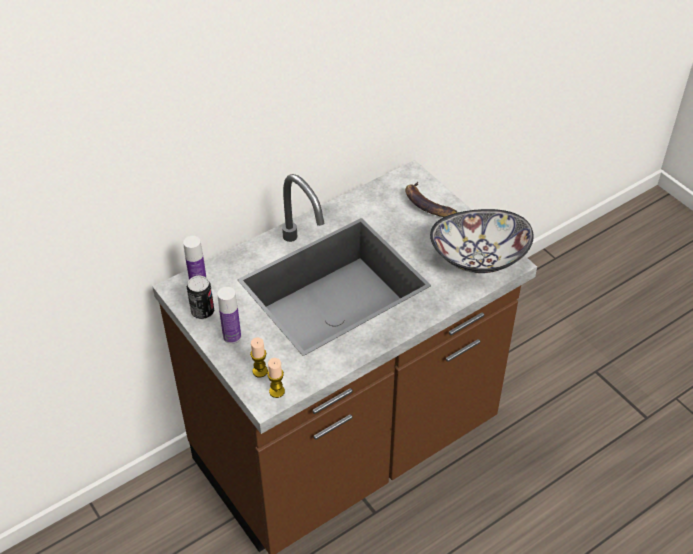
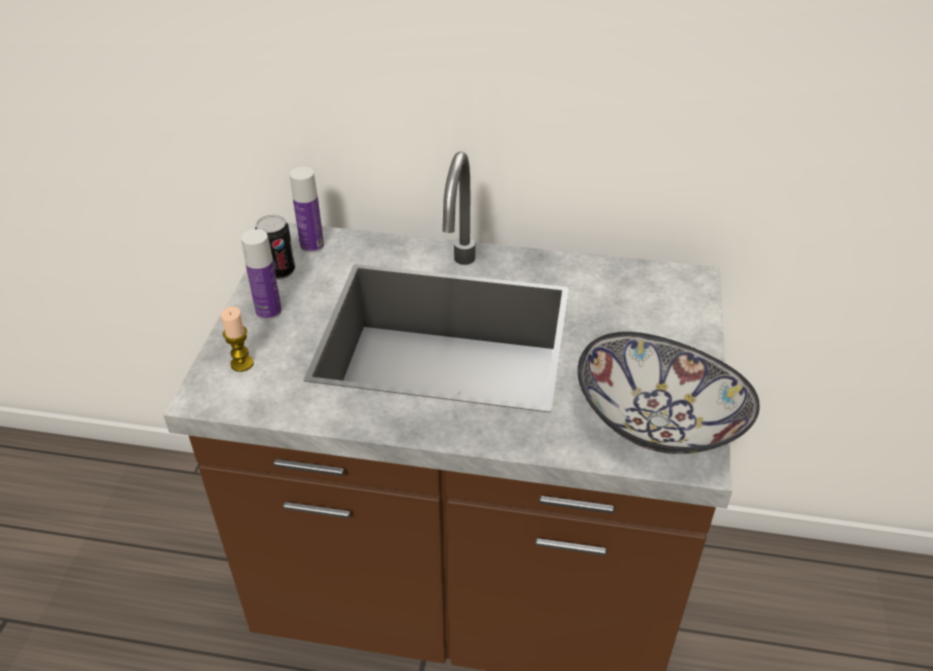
camera: 45 degrees right, 5 degrees down
candle [267,358,285,398] -> none
banana [405,181,458,217] -> none

